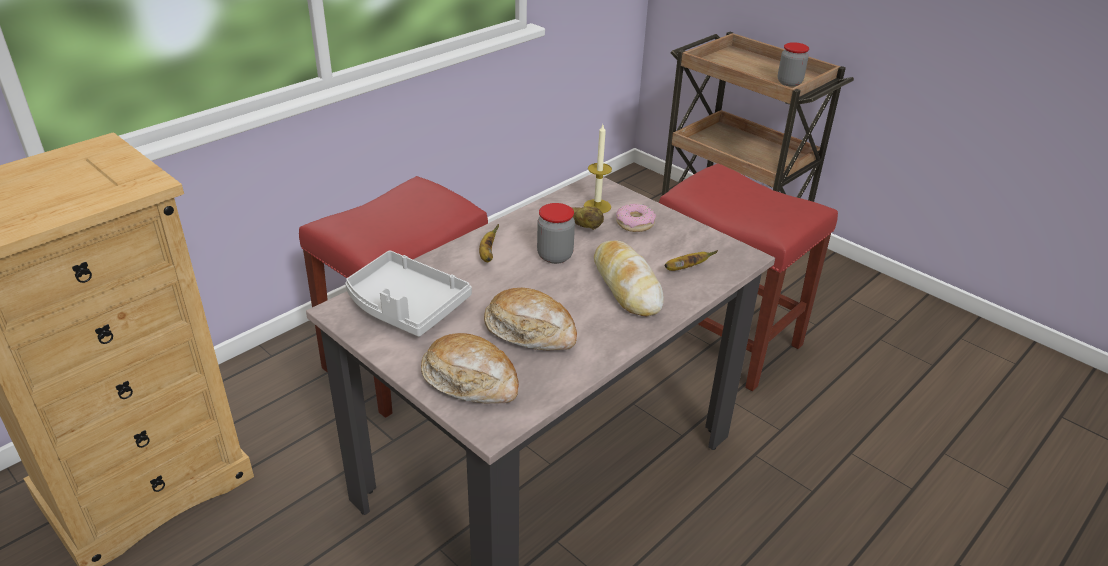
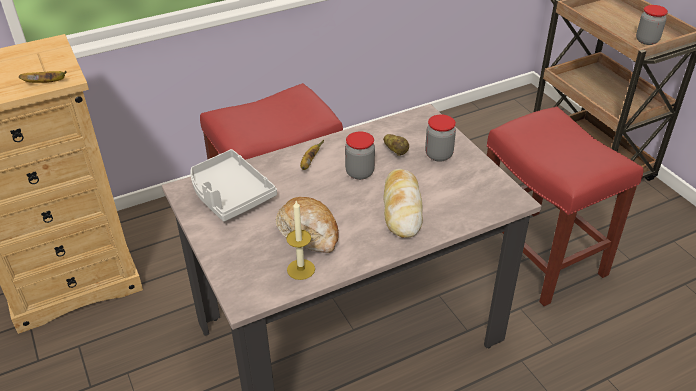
camera: 20 degrees right, 5 degrees up
bread [421,333,519,403] -> none
candle [584,125,612,213] -> candle moved to [286,201,315,280]
donut [616,204,656,232] -> jar [425,115,456,162]
banana [665,250,718,271] -> banana moved to [19,71,67,83]

